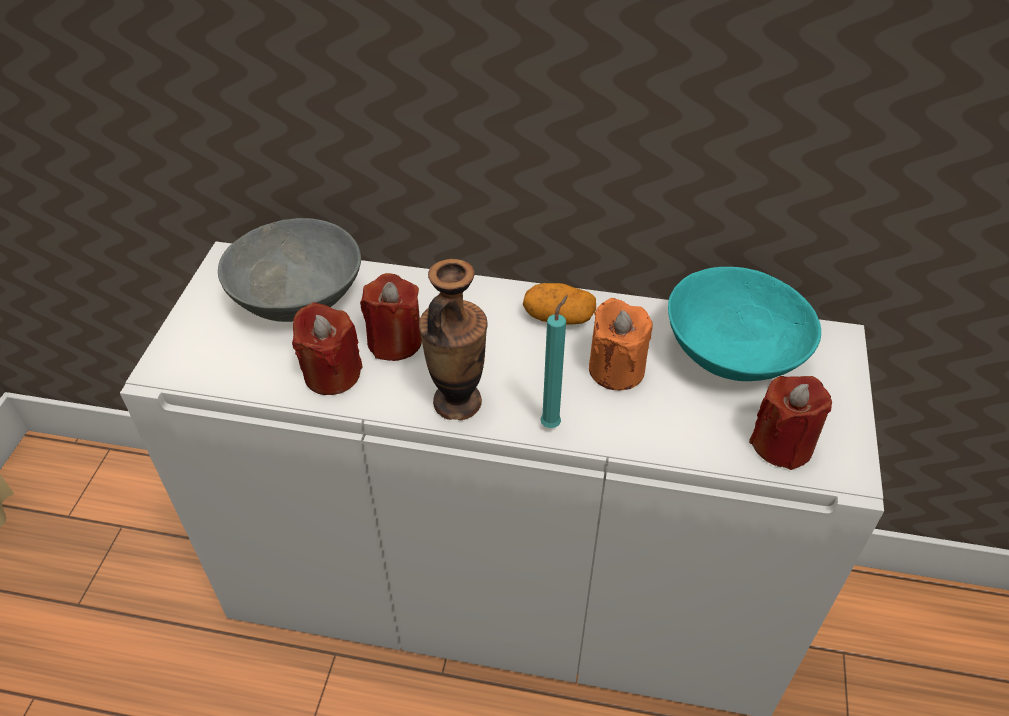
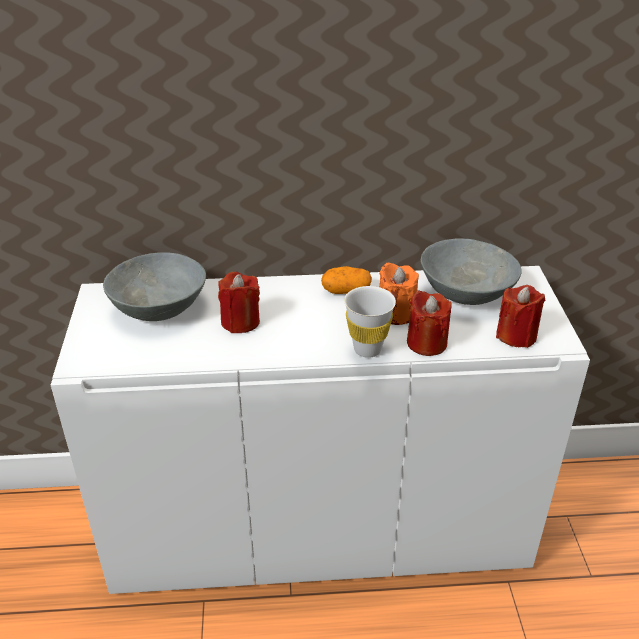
camera: 15 degrees left, 10 degrees down
red candle [292,302,363,395] -> red candle moved to [407,291,452,356]
vase [419,259,488,420] -> none
turquoise candle [540,295,568,428] -> white cup [344,286,396,358]
turquoise bowl [668,267,821,381] -> grey bowl [421,238,521,305]

